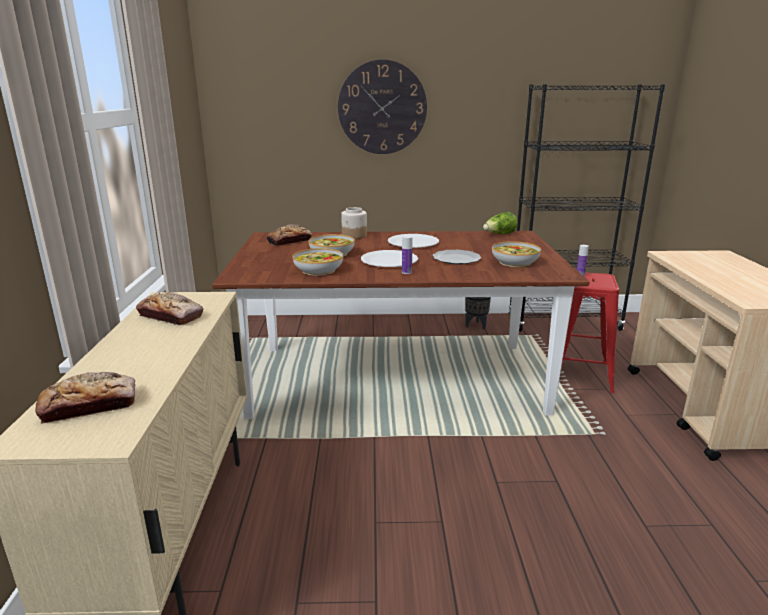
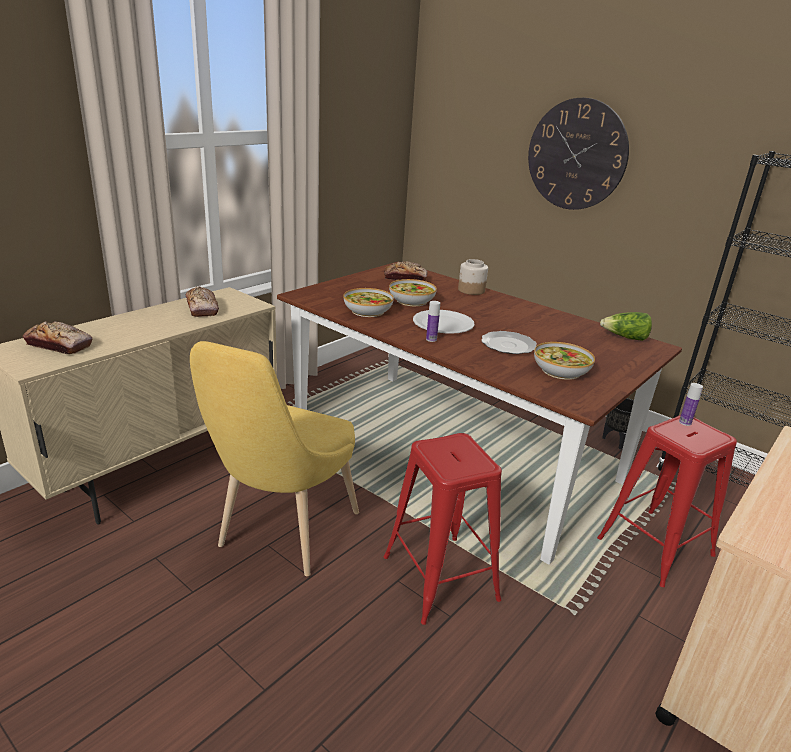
camera: 40 degrees right, 5 degrees up
white plate [388,234,439,248] -> none
none -> yellow chair [190,341,359,576]
none -> red stool [383,433,502,625]

